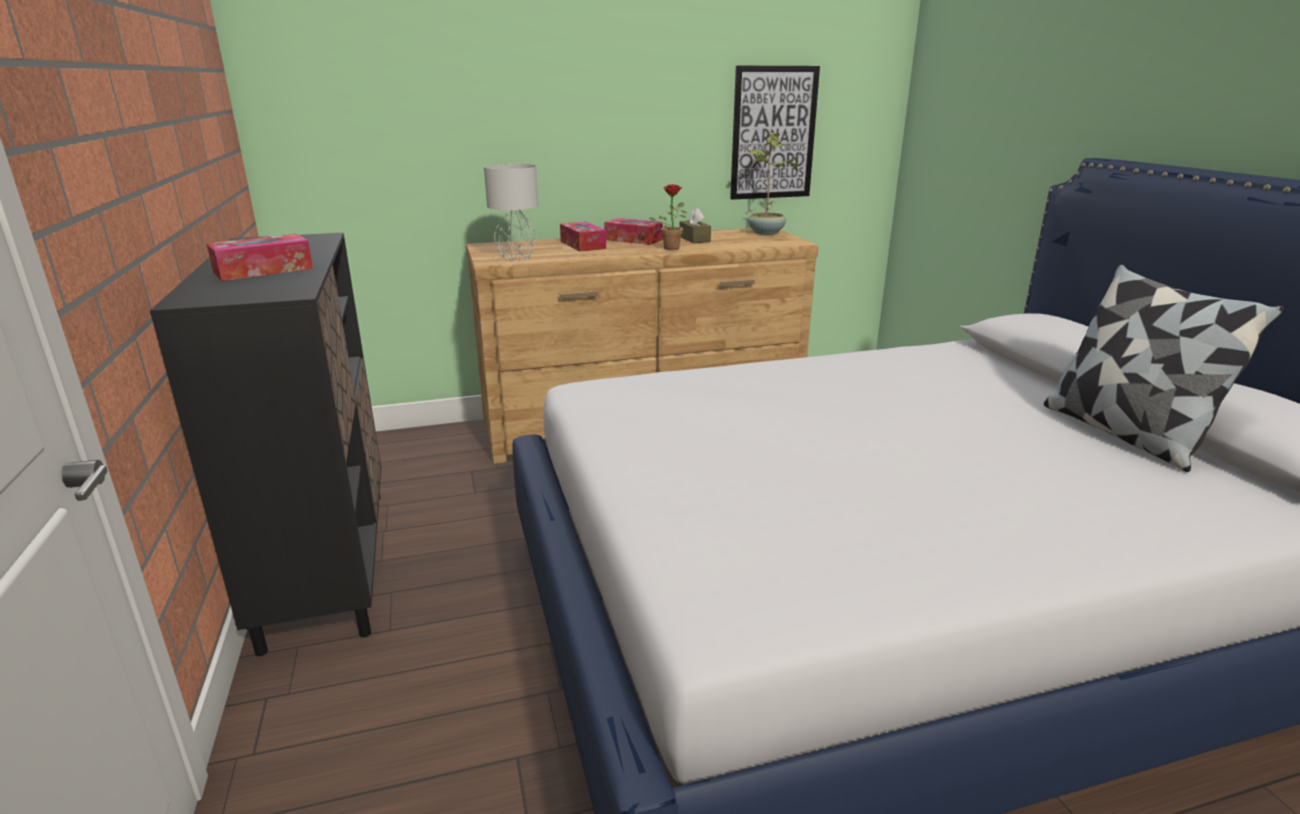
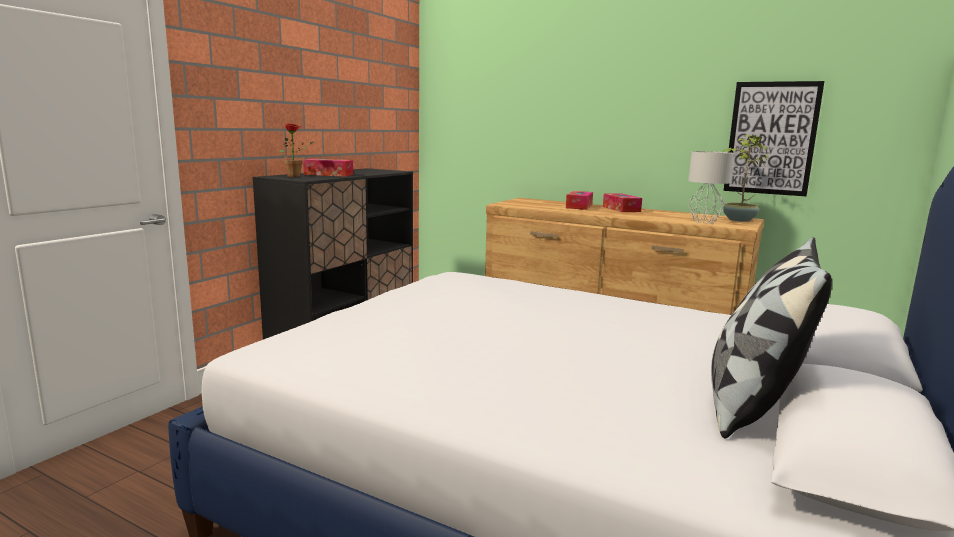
camera: 45 degrees right, 10 degrees down
grey table lamp [484,164,538,261] -> grey table lamp moved to [688,151,734,223]
potted plant [649,184,687,250] -> potted plant moved to [279,123,315,177]
brown tissue box [680,208,711,243] -> none

